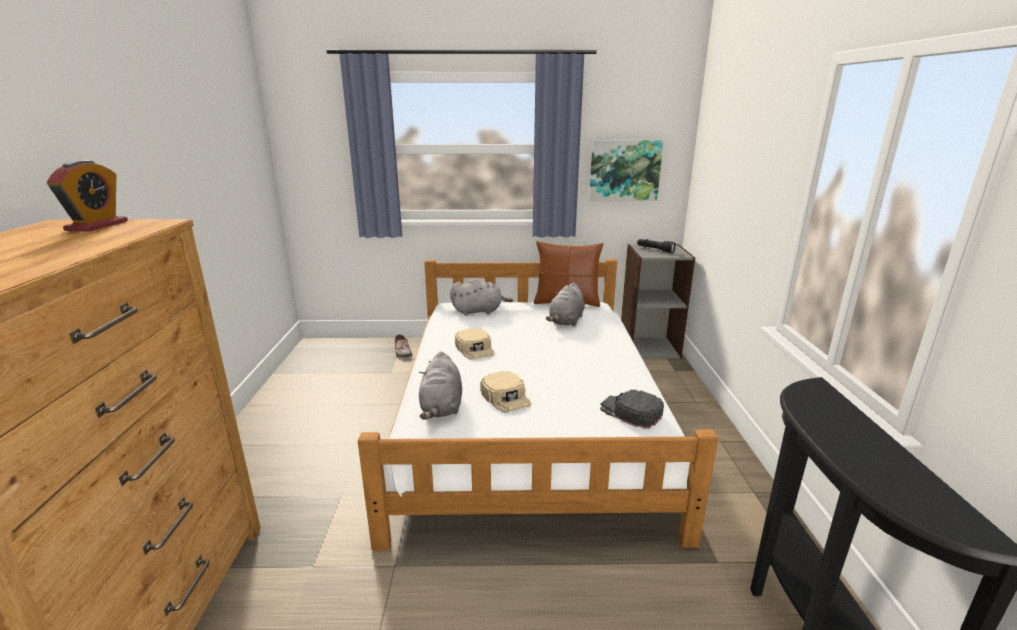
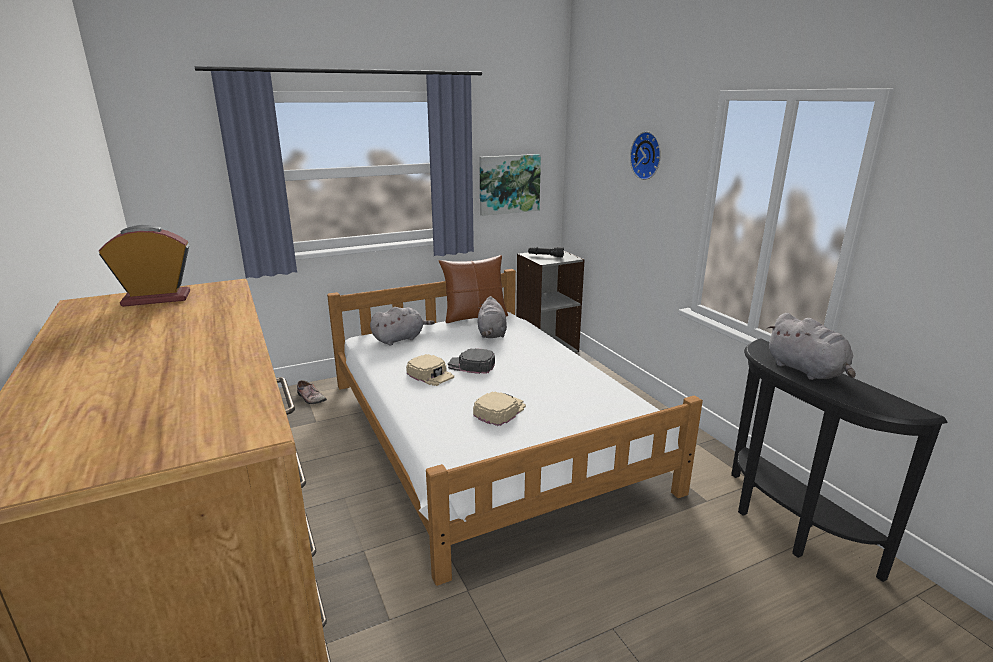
camera: 25 degrees left, 0 degrees up
alarm clock [47,160,128,232] -> alarm clock turned 90 degrees counterclockwise [99,225,190,307]
grey plush toy [419,351,462,420] -> grey plush toy moved to [767,313,856,380]
beige cap [480,371,531,413] -> beige cap turned 90 degrees counterclockwise [473,392,526,426]
black cap [600,389,664,429] -> black cap moved to [448,348,495,374]
none -> wall clock [630,131,661,180]

